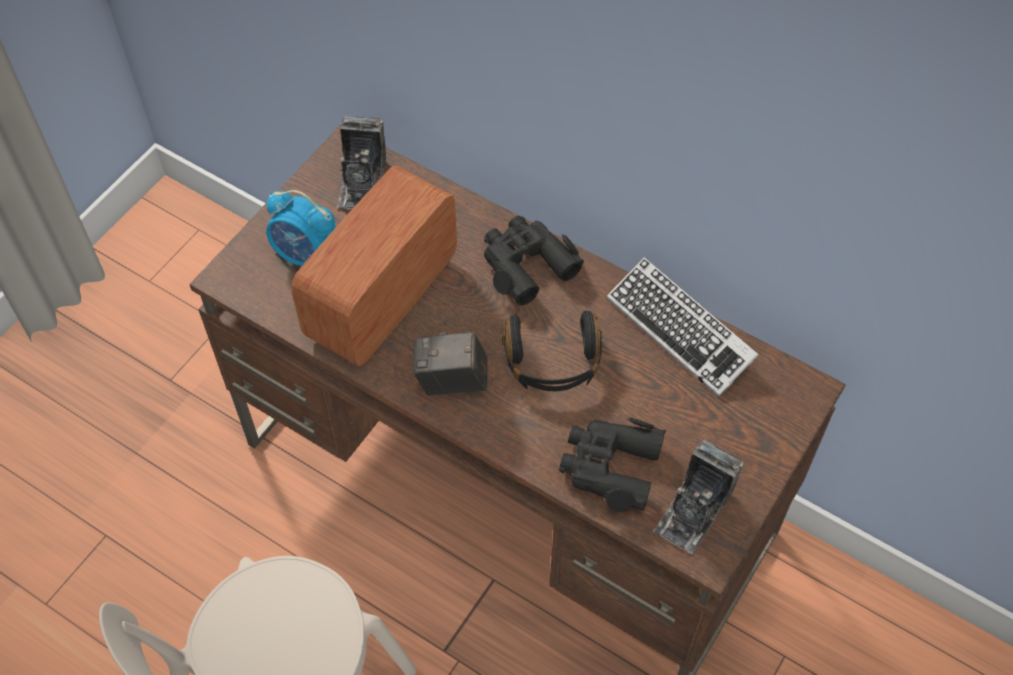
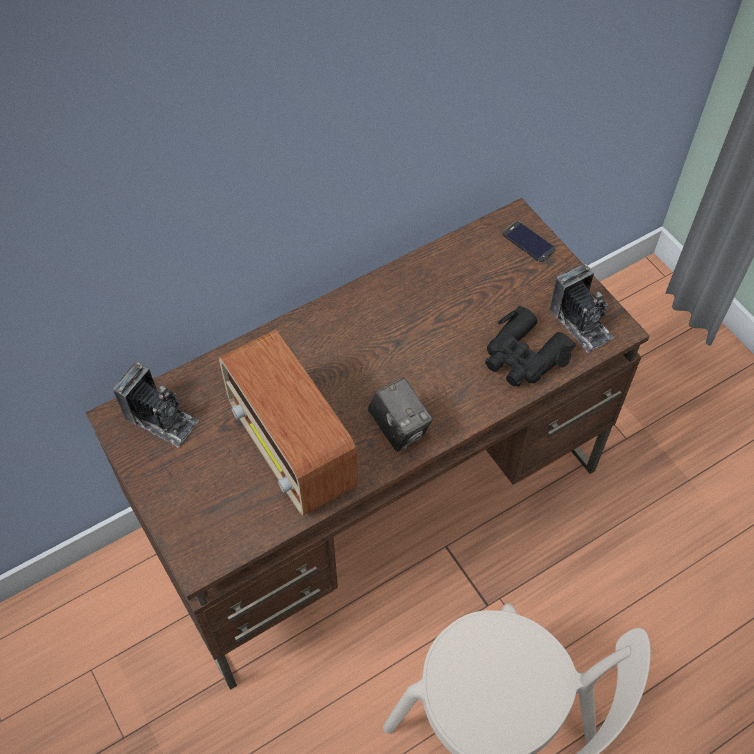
camera: 65 degrees left, 0 degrees up
alarm clock [266,190,336,266] -> none
camera [413,332,488,396] -> camera turned 60 degrees counterclockwise [368,377,433,452]
black binoculars [484,216,584,305] -> none
black headphones [502,310,602,391] -> none
keyboard [607,257,759,397] -> none
none -> phone [503,221,555,262]

